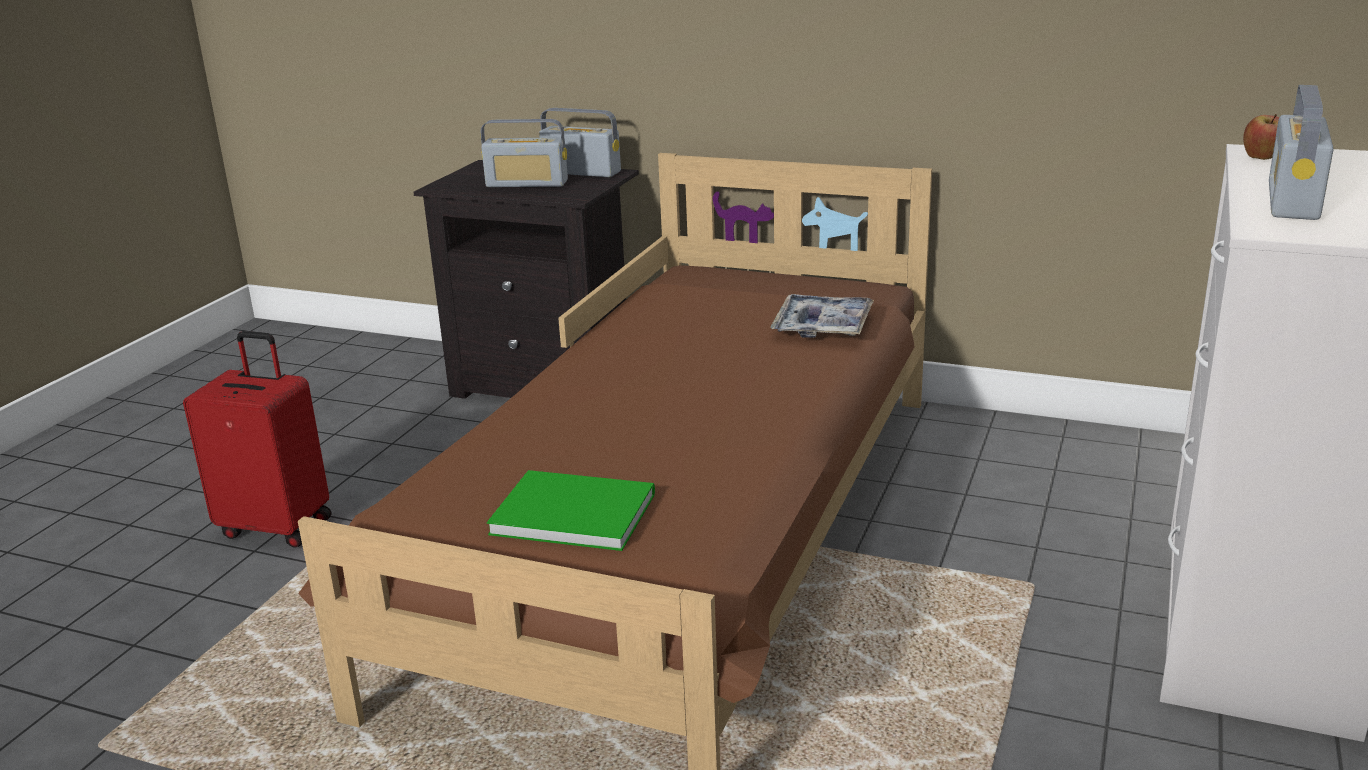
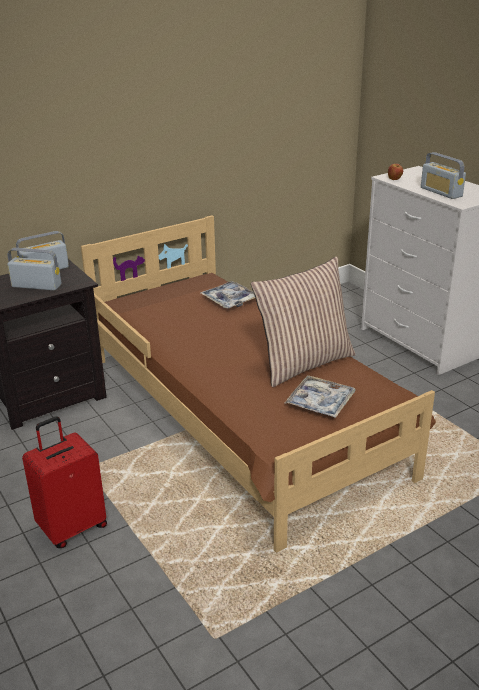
camera: 55 degrees left, 5 degrees up
radio [481,119,568,187] -> radio turned 120 degrees counterclockwise [8,248,62,290]
green book [487,470,655,551] -> tray [285,375,356,418]
none -> pillow [251,257,356,387]

